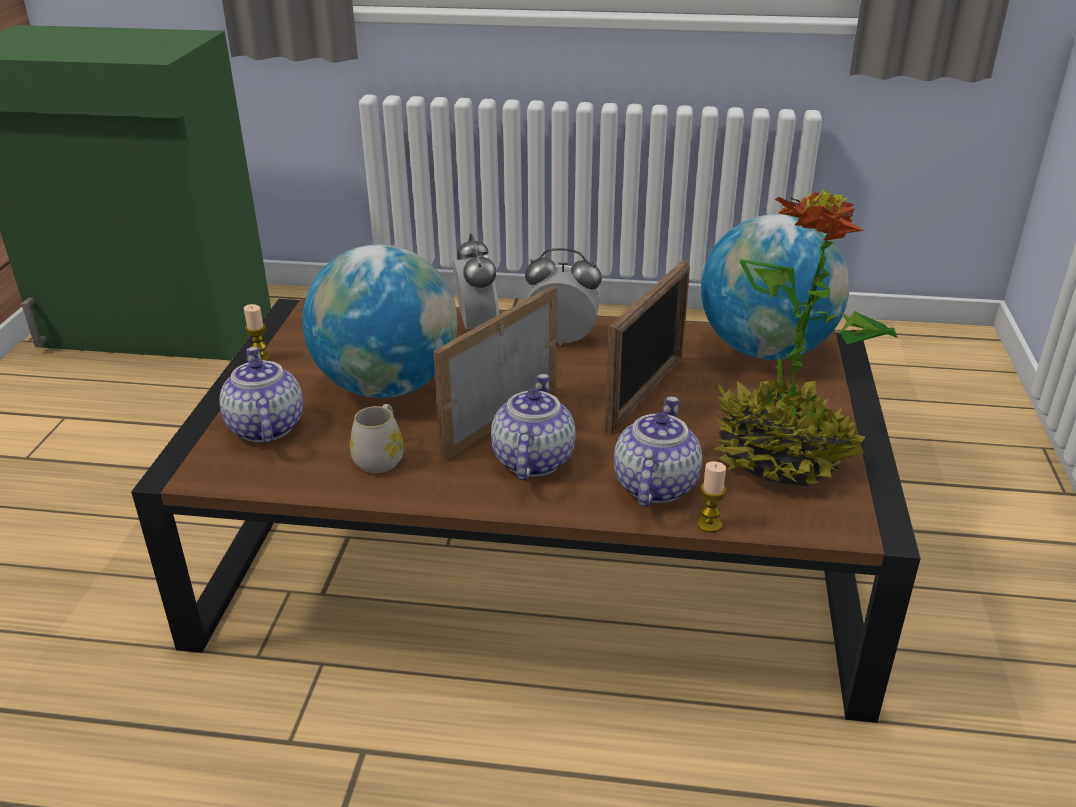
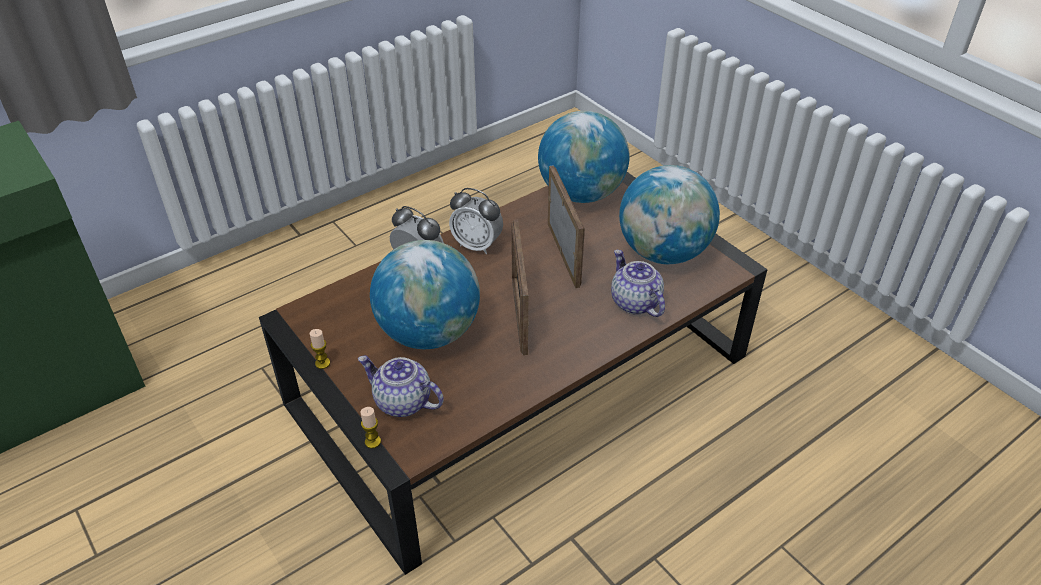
camera: 45 degrees left, 10 degrees up
white mug [350,404,404,473] -> none
teapot [491,374,576,480] -> none
alarm clock [525,248,602,345] -> alarm clock turned 120 degrees counterclockwise [449,188,503,254]
candle [697,461,726,533] -> candle moved to [361,407,381,449]
potted plant [713,189,898,486] -> globe [619,165,720,264]

